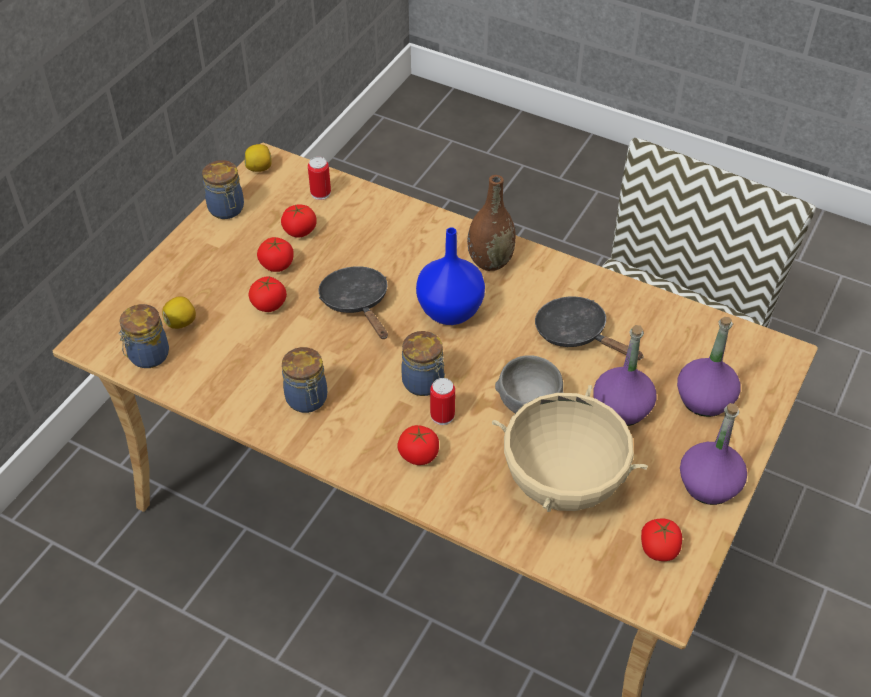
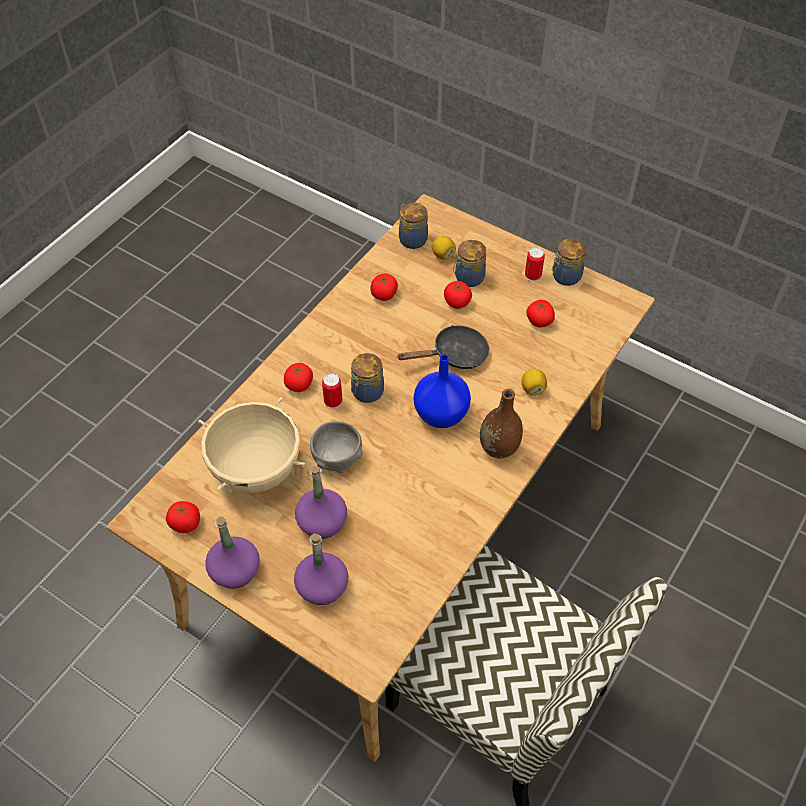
camera: 95 degrees right, 5 degrees up
lemon [244,144,272,172] -> lemon moved to [522,369,547,395]
tomato [257,237,294,272] -> tomato moved to [370,274,398,301]
jar [282,347,327,413] -> jar moved to [453,240,486,287]
can [308,157,331,200] -> can moved to [525,247,545,282]
black frying pan [535,296,644,360] -> none

